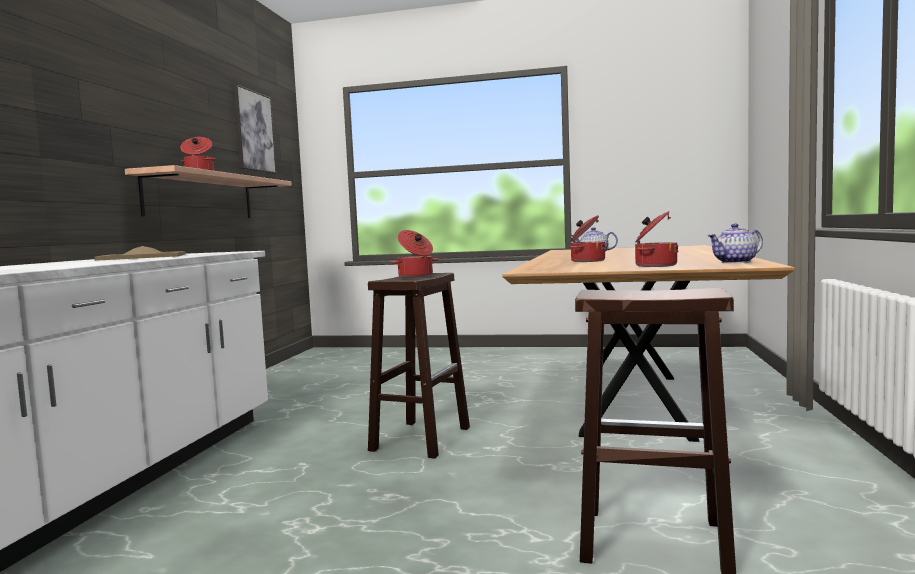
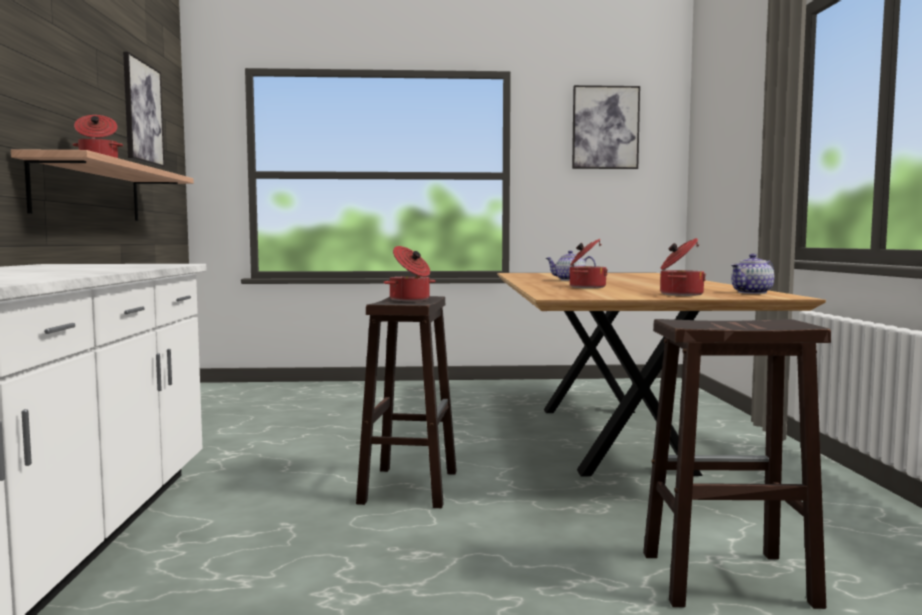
camera: 15 degrees left, 0 degrees up
beige tray [95,246,186,261] -> none
none -> picture [572,85,640,169]

